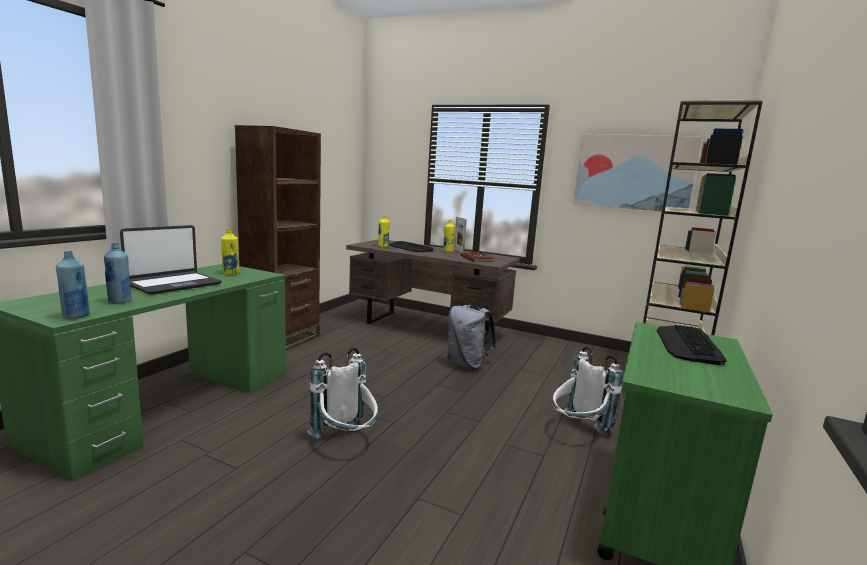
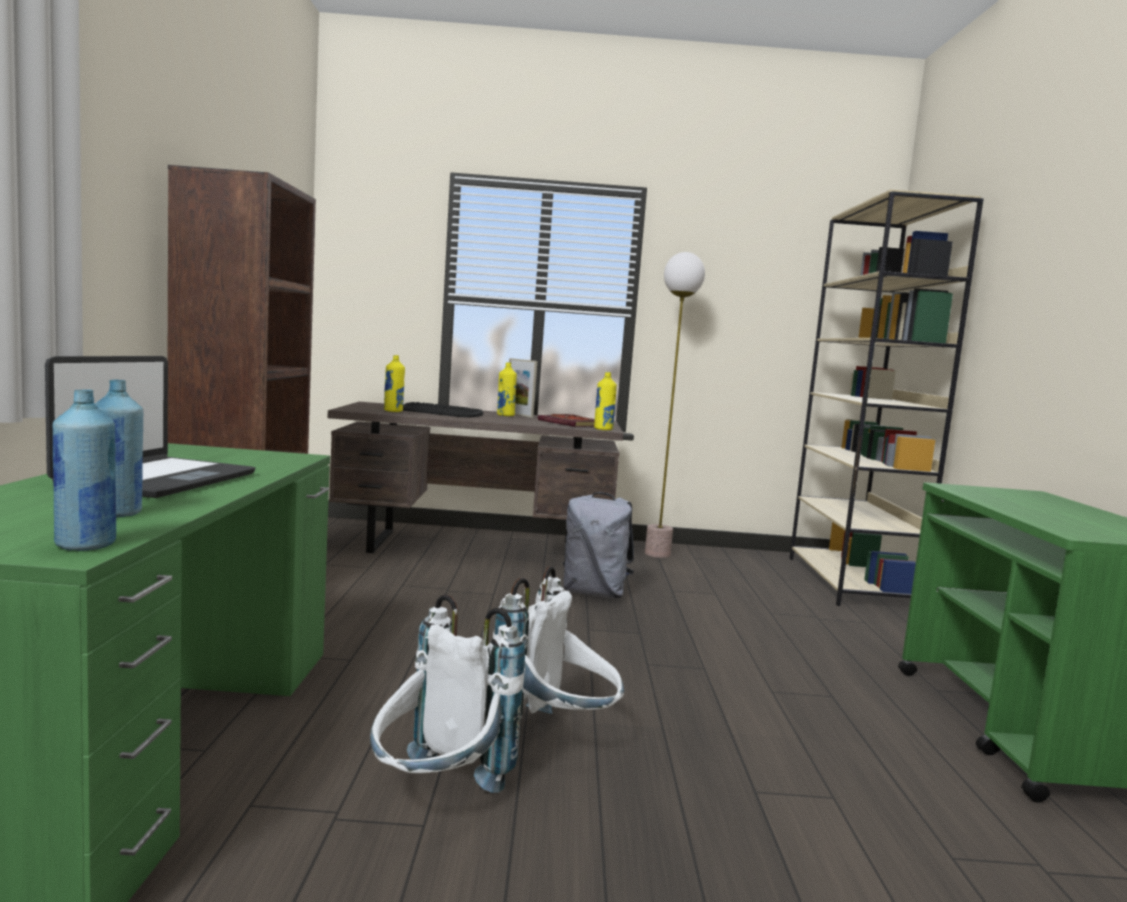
camera: 25 degrees left, 5 degrees down
yellow bottle [221,229,239,275] -> yellow bottle moved to [594,372,617,430]
white backpack [552,346,623,436] -> white backpack moved to [370,595,525,793]
picture [574,134,702,212] -> none
keyboard [657,325,727,365] -> none
none -> floor lamp [645,252,705,558]

